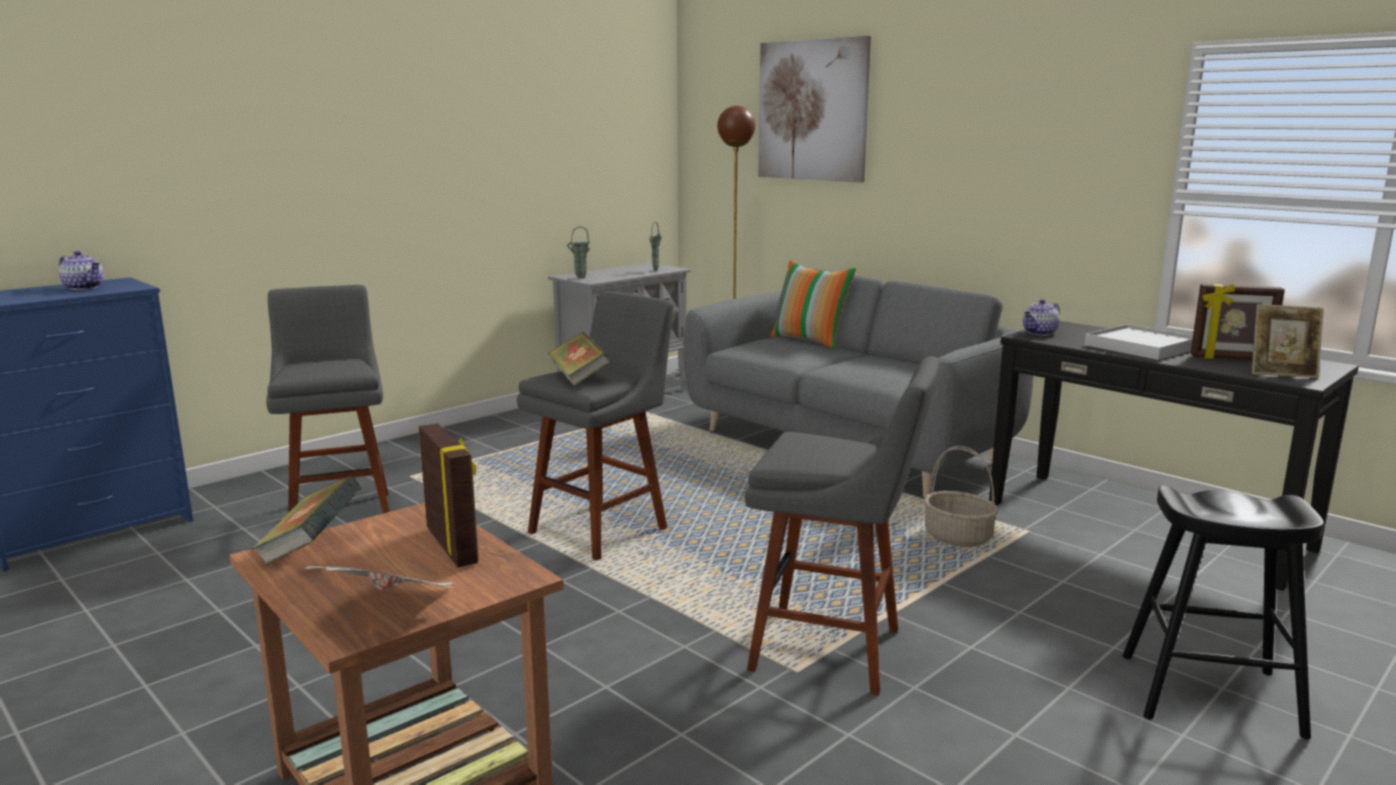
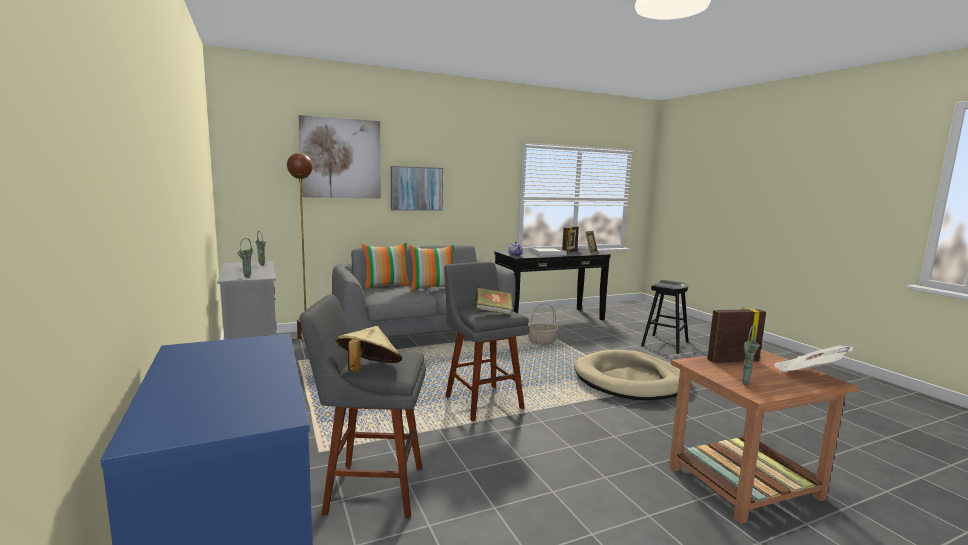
camera: 70 degrees left, 5 degrees down
teapot [59,251,104,290] -> none
book [251,476,361,565] -> green vase [742,325,760,386]
grey stool [745,356,939,696] -> beige dog bed [574,350,692,400]
none -> beige hat [335,326,402,372]
none -> picture [391,166,443,210]
none -> pillow [409,245,454,291]

